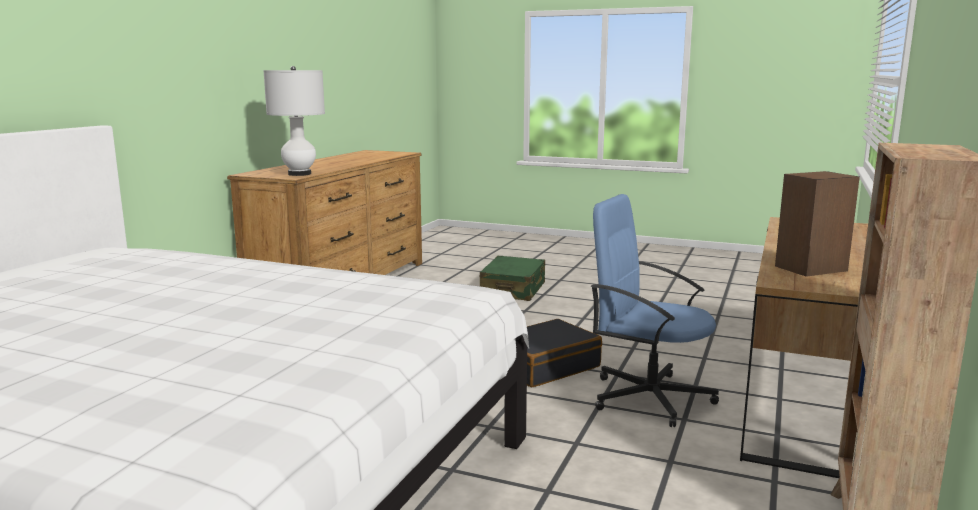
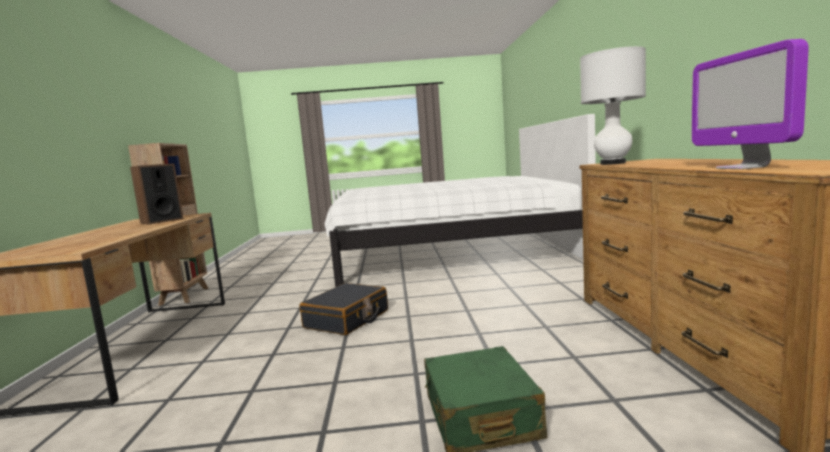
camera: 155 degrees right, 5 degrees down
blue office chair [590,194,719,427] -> none
none -> monitor [692,39,809,169]

